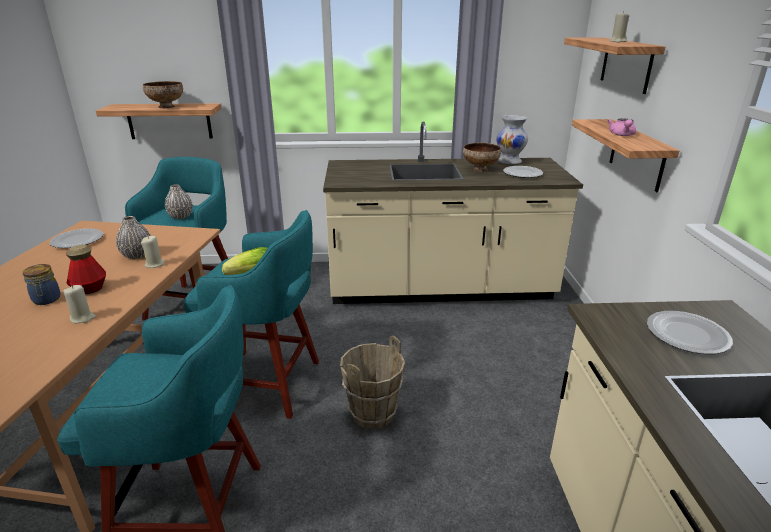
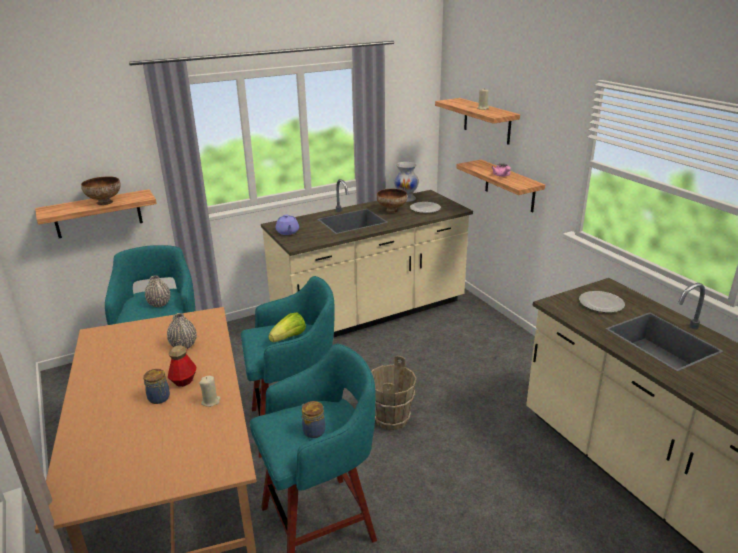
camera: 25 degrees left, 0 degrees up
plate [49,228,103,248] -> none
beige candle [141,236,165,268] -> none
none -> purple teapot [276,214,299,235]
none -> jar [302,401,326,438]

